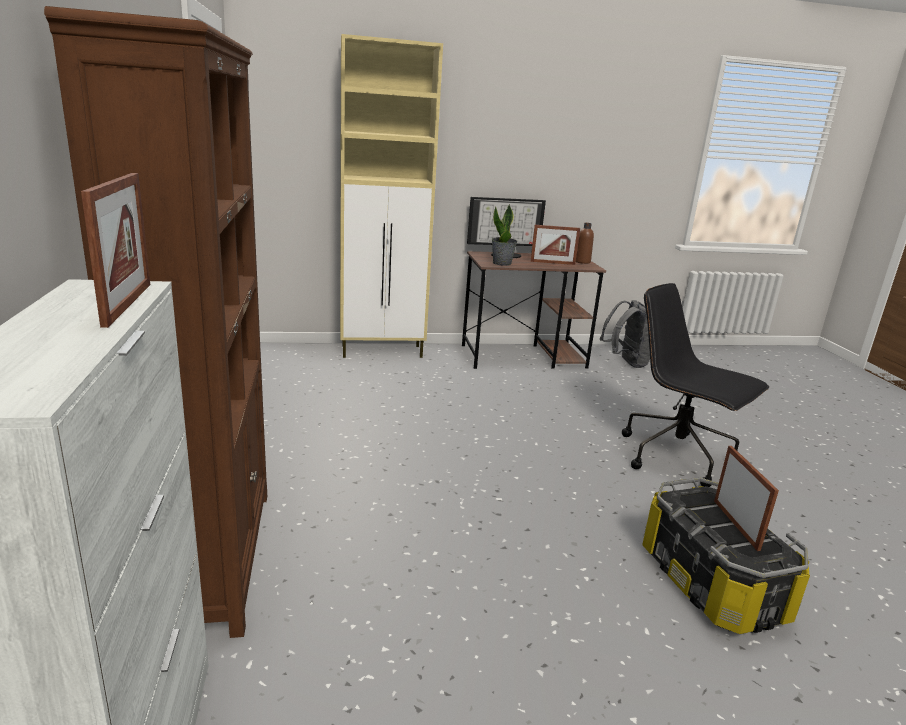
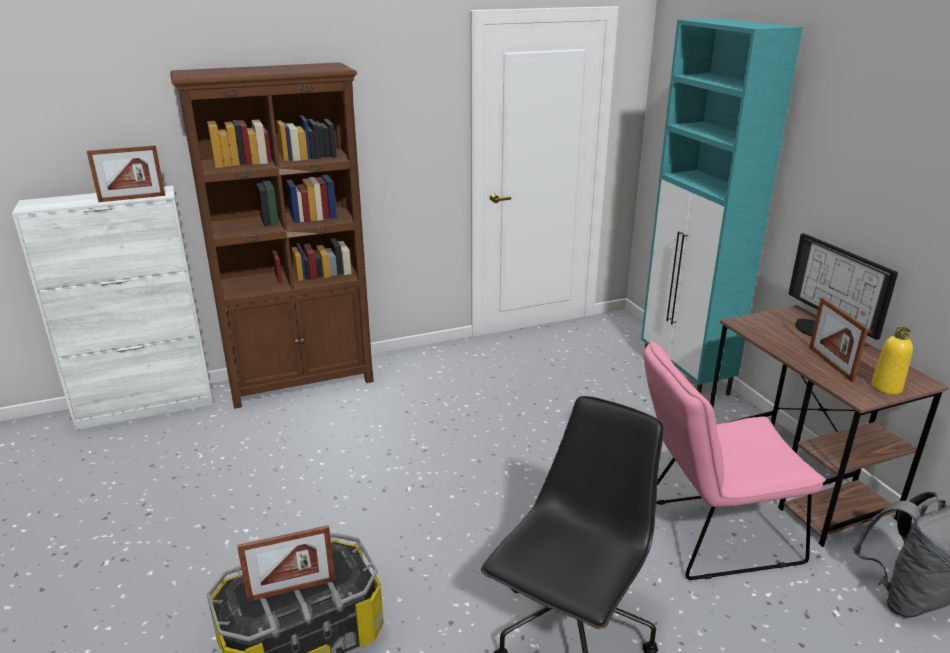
camera: 80 degrees right, 5 degrees up
beige cabinet [340,34,443,358] -> turquoise cabinet [641,18,803,396]
potted plant [491,204,518,266] -> none
brown bottle [576,223,594,264] -> yellow bottle [871,327,913,395]
none -> pink chair [644,340,826,580]

